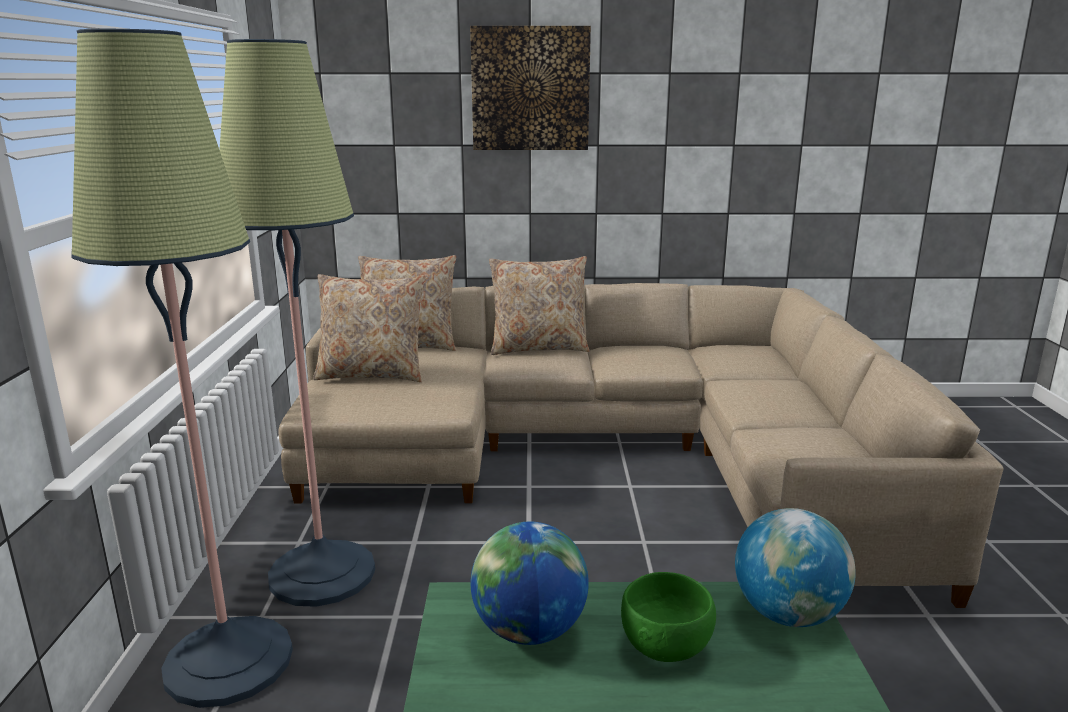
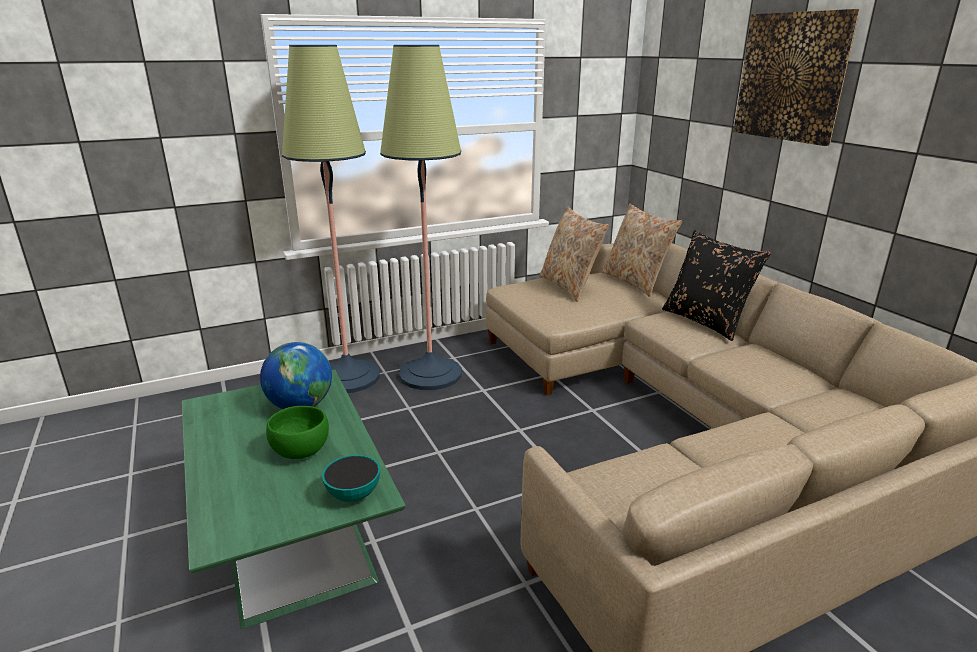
camera: 65 degrees right, 5 degrees up
beige pillow [489,256,589,355] -> black pillow [662,230,771,341]
globe [735,508,856,627] -> bowl [322,455,380,502]

